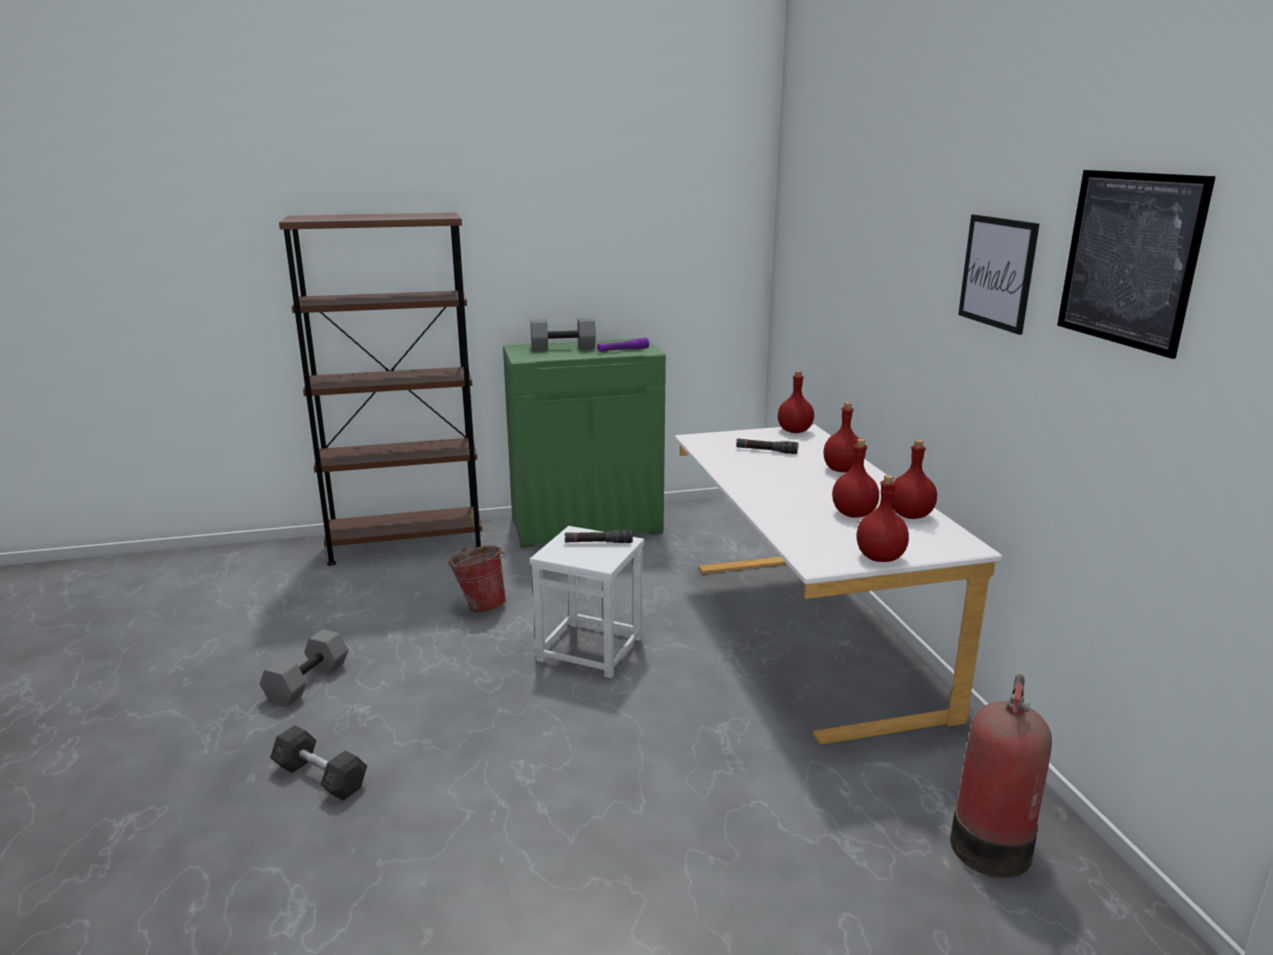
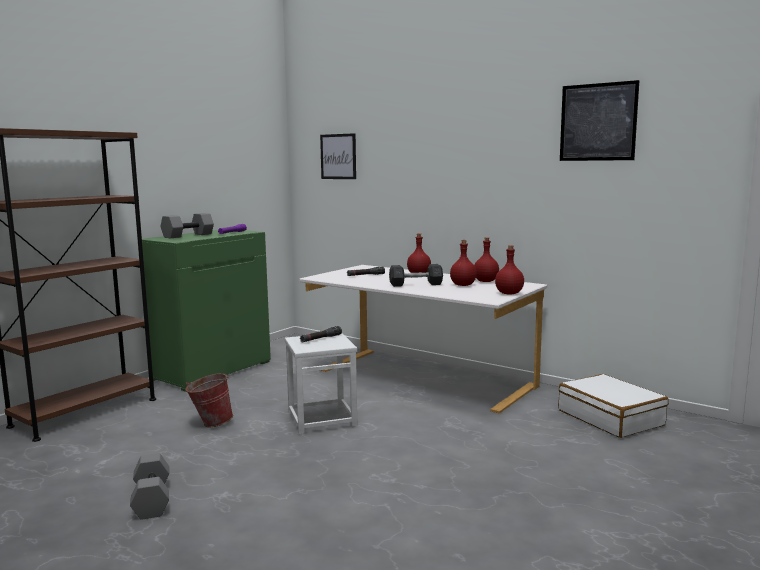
camera: 40 degrees left, 10 degrees down
grey dumbbell [270,725,367,801] -> grey dumbbell moved to [389,264,443,287]
red bottle [778,371,814,433] -> none
fire extinguisher [950,674,1052,878] -> white suitcase [558,374,669,438]
picture [958,215,1039,335] -> picture moved to [320,133,356,179]

